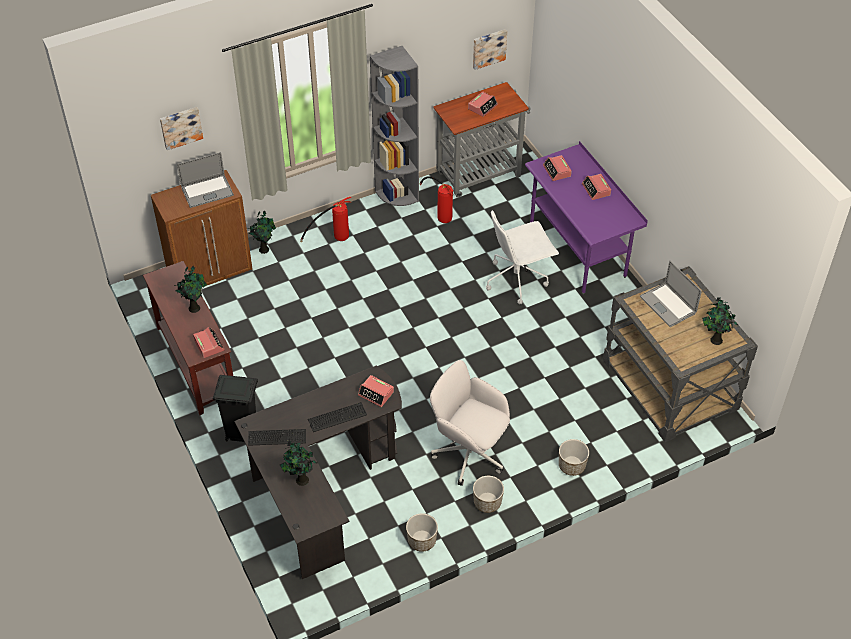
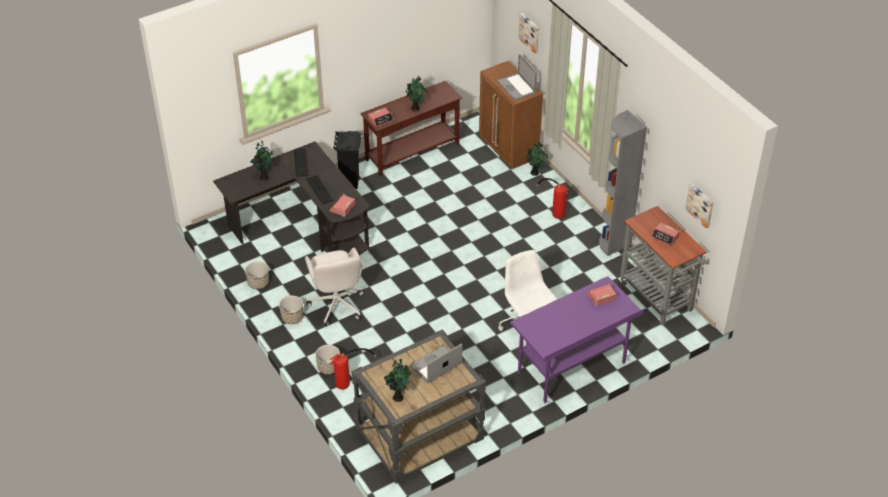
camera: 85 degrees right, 5 degrees down
fire extinguisher [420,176,454,223] -> fire extinguisher moved to [330,348,376,390]
white office chair [430,360,510,486] -> white office chair turned 135 degrees clockwise [305,248,363,326]
alarm clock [582,174,611,200] -> none

